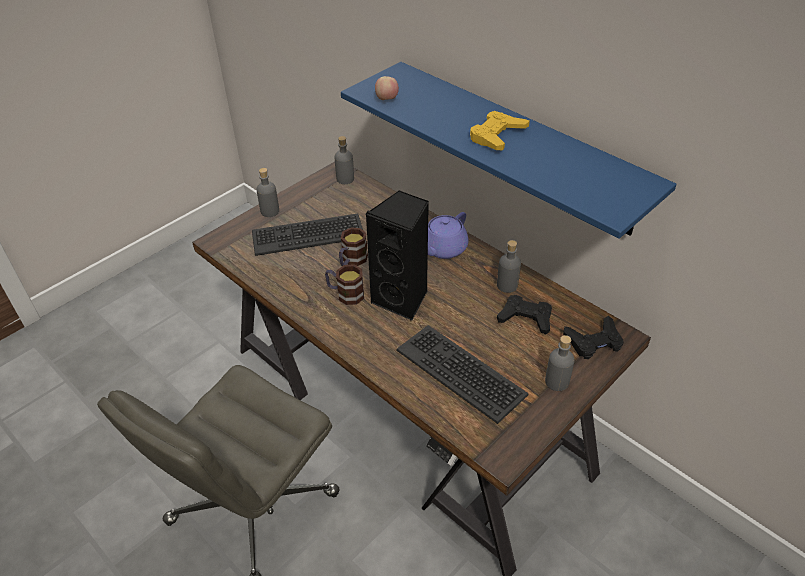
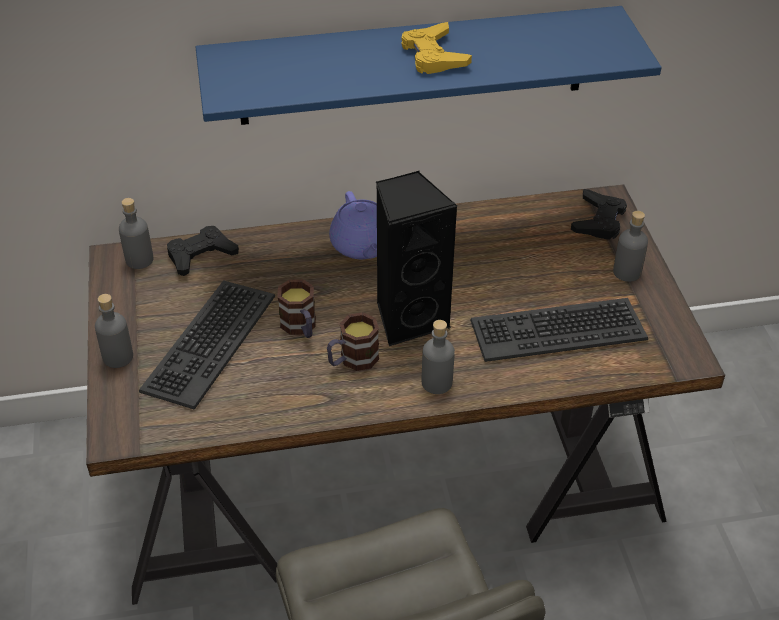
camera: 55 degrees left, 0 degrees up
apple [375,76,399,100] -> none
grey bottle [497,240,521,293] -> grey bottle moved to [422,320,455,394]
black game controller [497,295,552,335] -> black game controller moved to [167,226,239,276]

